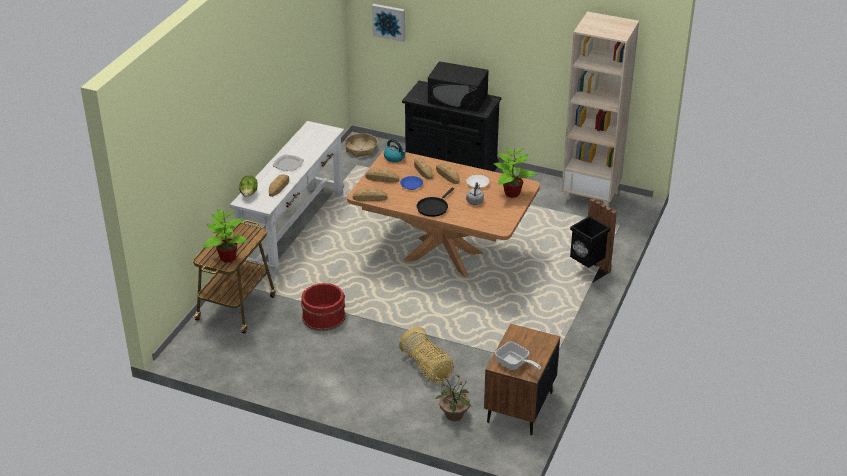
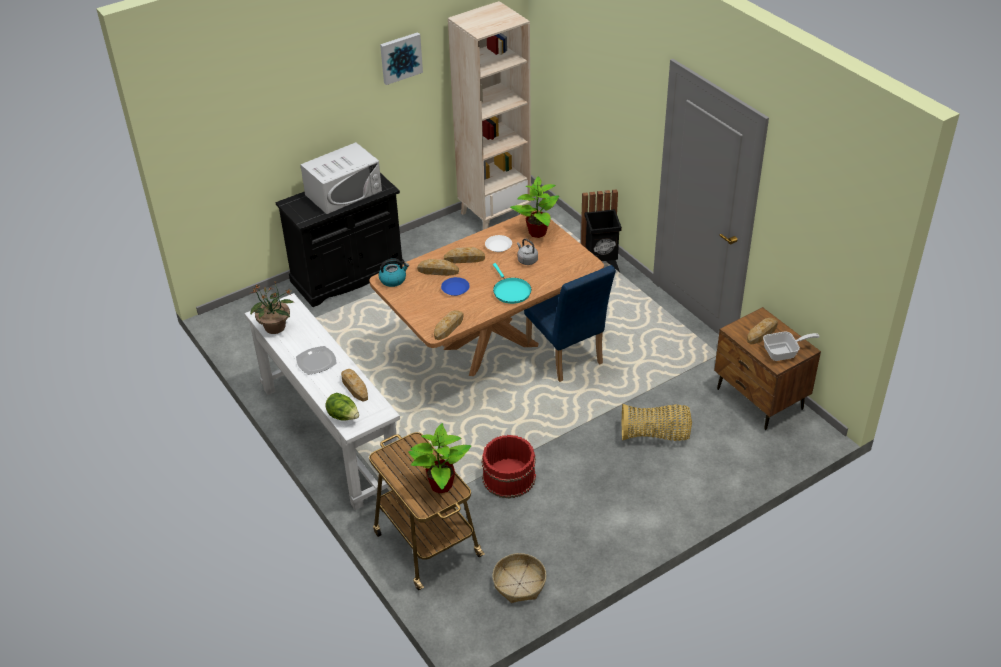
camera: 55 degrees left, 5 degrees up
basket [345,133,378,157] -> basket moved to [492,553,546,603]
bread [365,168,399,183] -> bread moved to [747,317,778,344]
picture [372,4,405,42] -> picture moved to [380,32,423,85]
black frying pan [417,188,454,217] -> turquoise frying pan [493,263,531,304]
black microwave [428,61,489,112] -> white microwave [300,142,382,214]
potted plant [435,374,471,421] -> potted plant moved to [250,281,294,334]
none -> blue chair [524,265,616,382]

